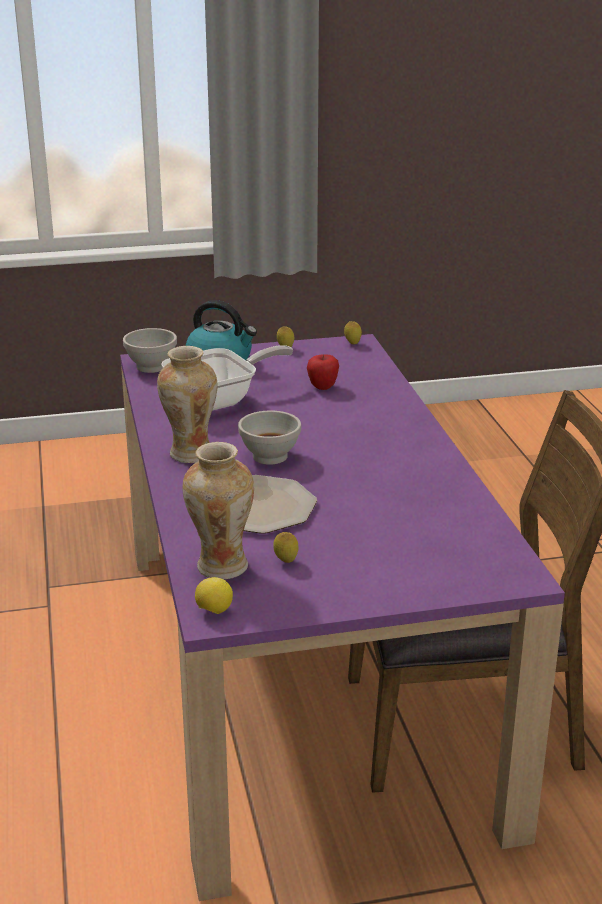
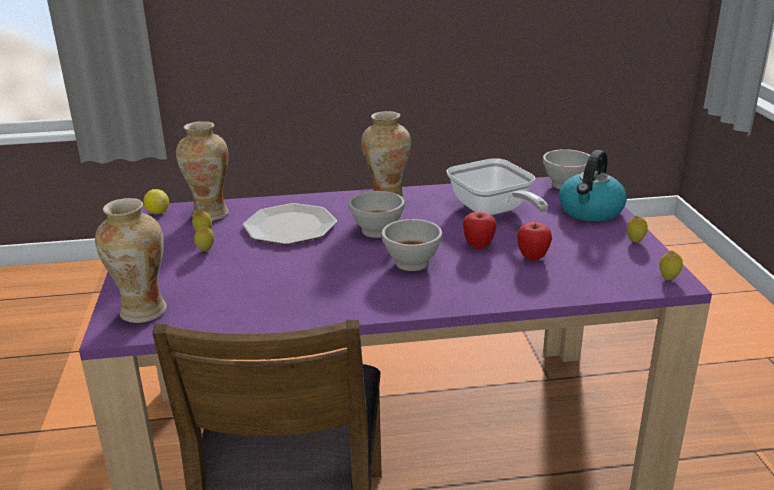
camera: 95 degrees right, 0 degrees up
none -> vase [95,198,167,323]
none -> lemon [194,227,214,251]
none -> white bowl [382,219,442,271]
none -> apple [463,212,497,249]

